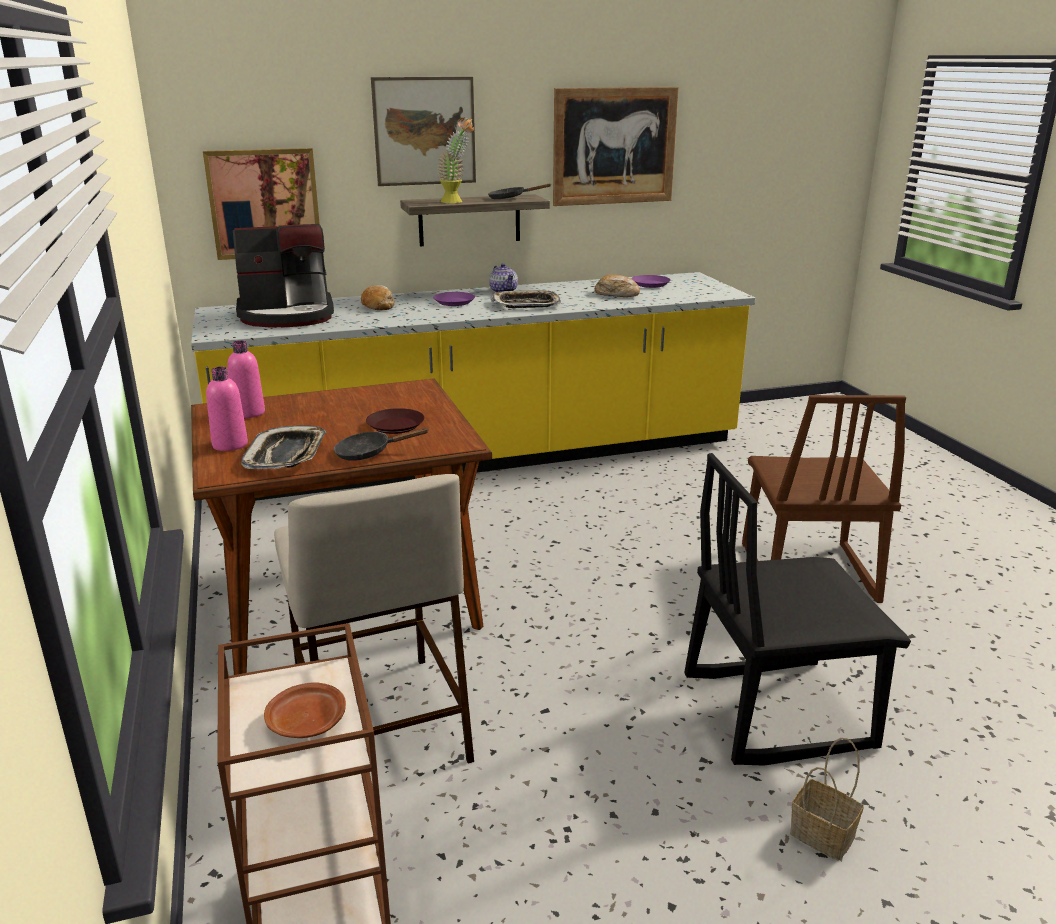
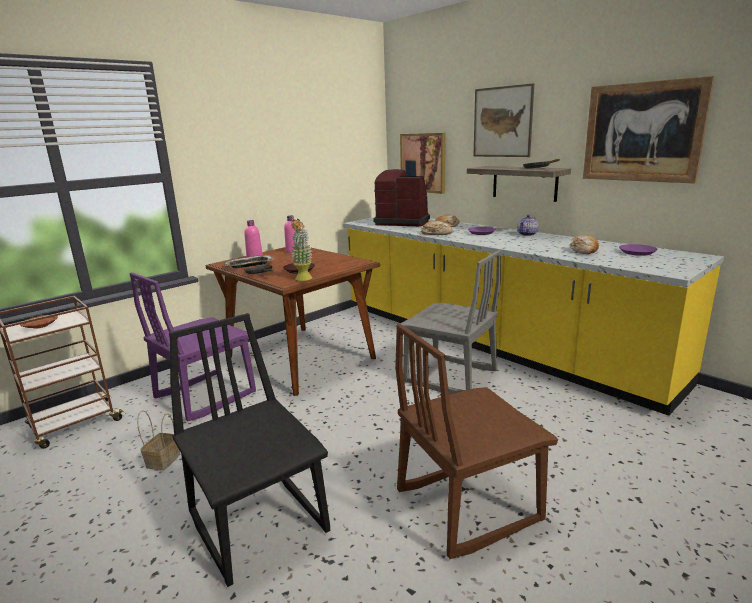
camera: 65 degrees right, 5 degrees down
coffee machine [233,224,334,327] -> coffee machine turned 150 degrees clockwise [373,169,430,226]
beige stool [274,474,474,764] -> purple chair [129,272,256,421]
potted plant [437,118,474,203] -> potted plant moved to [290,219,313,281]
tray [491,290,561,308] -> none
basket [790,738,864,861] -> basket moved to [137,410,180,471]
none -> grey chair [400,250,501,395]
none -> bread [421,221,452,235]

